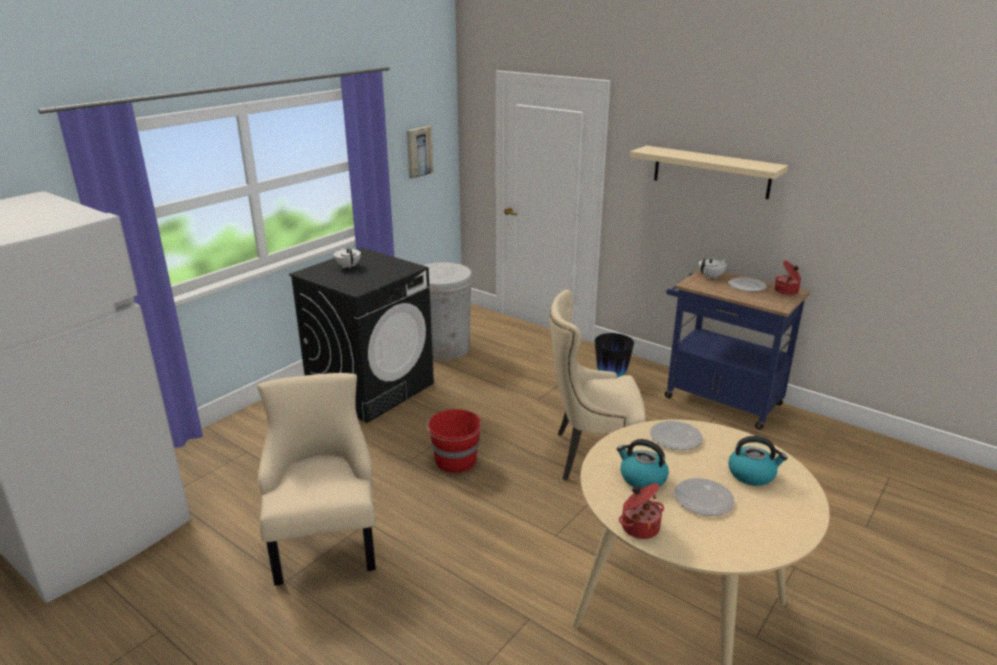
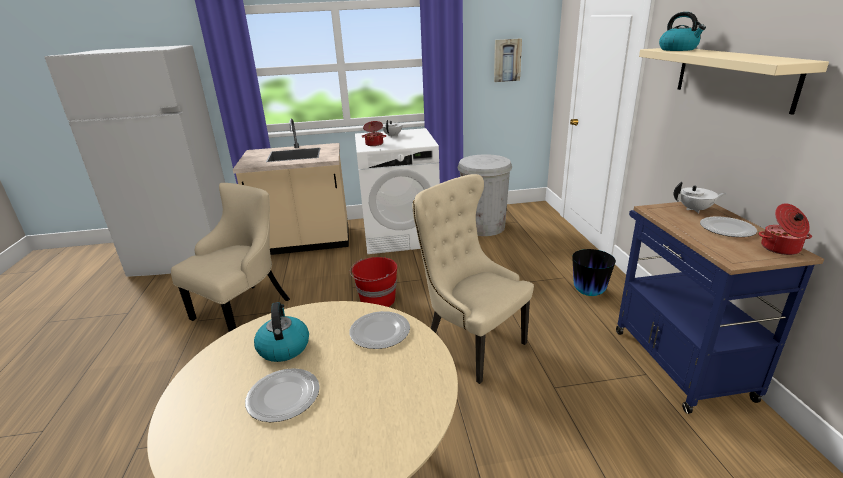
camera: 45 degrees right, 0 degrees up
black washing machine [289,248,434,423] -> white washing machine [355,128,440,254]
cooking pot [619,483,664,539] -> cooking pot moved to [361,121,386,146]
kettle [728,436,788,486] -> kettle moved to [659,12,706,51]
none -> beige counter [233,118,349,255]

